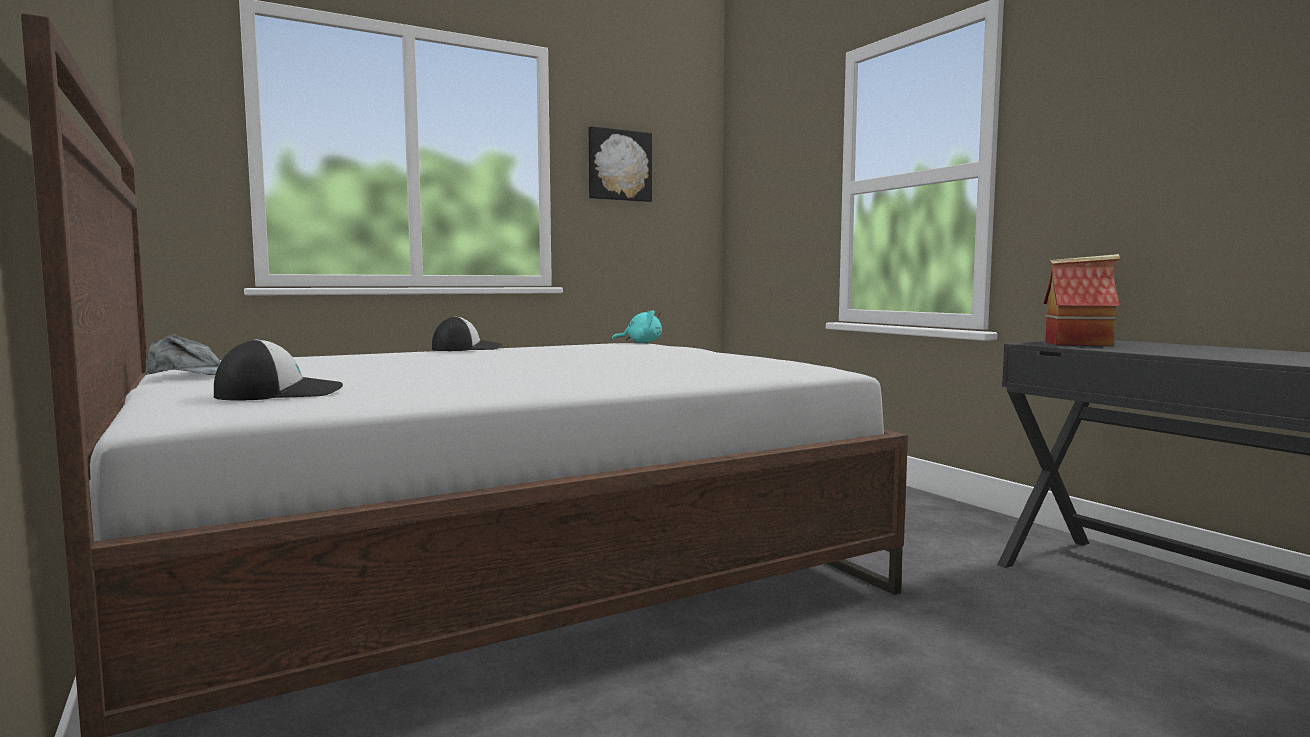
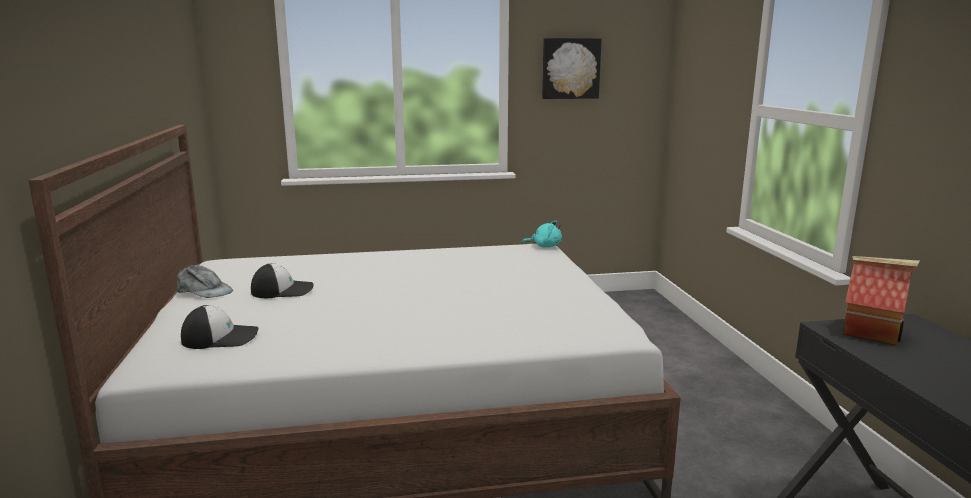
camera: 20 degrees right, 10 degrees up
cap [432,316,503,351] -> cap moved to [251,263,314,298]

